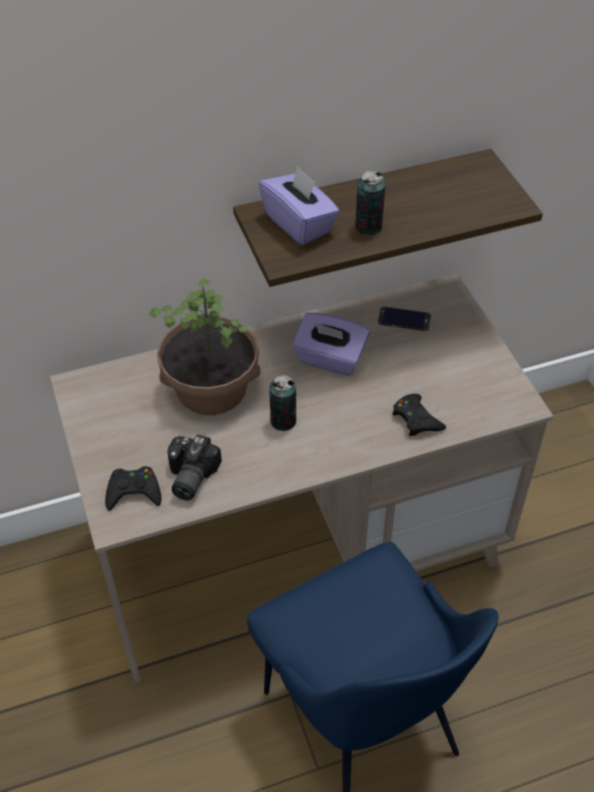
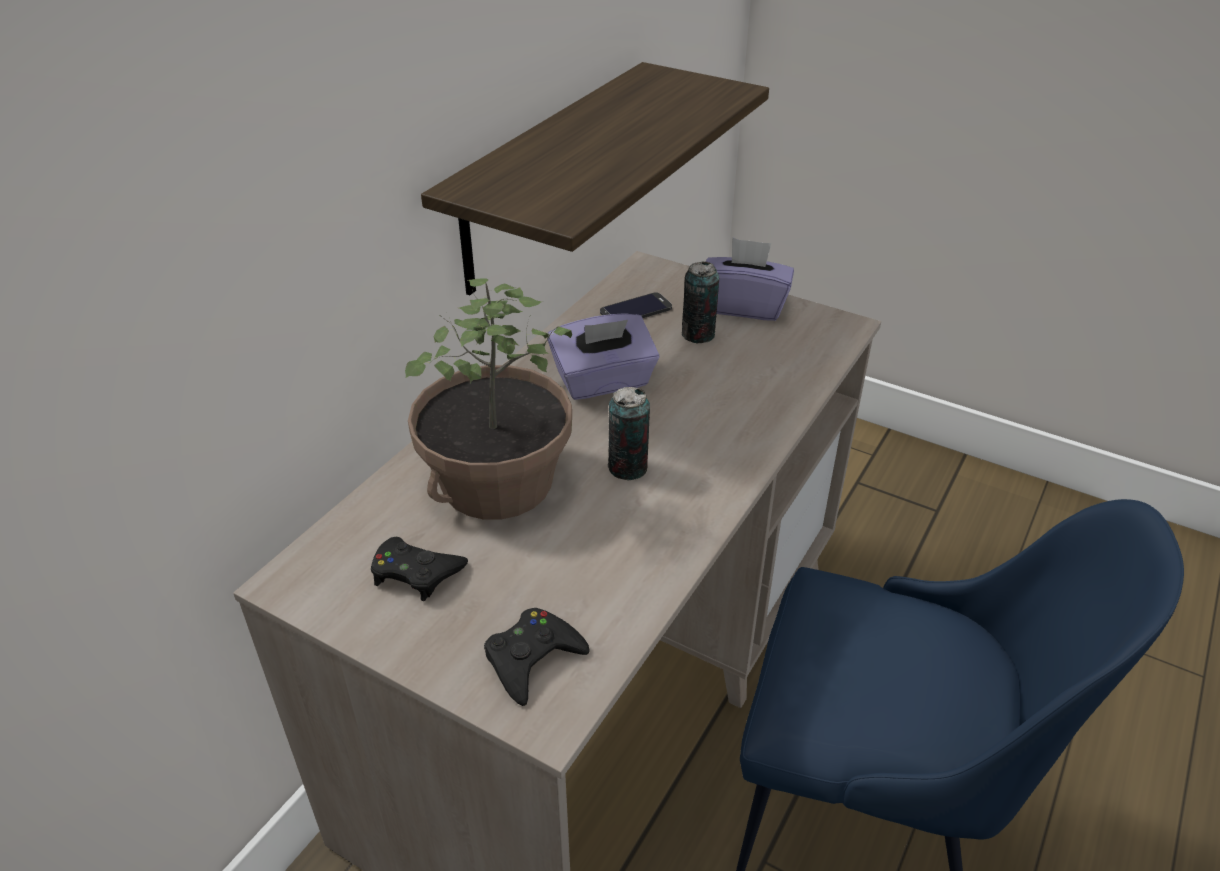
camera: 40 degrees left, 10 degrees down
camera [167,435,222,500] -> none
purple tissue box [259,165,340,245] -> purple tissue box moved to [706,238,794,321]
can [355,171,386,236] -> can moved to [682,262,719,343]
black game controller [393,394,446,436] -> black game controller moved to [371,537,468,601]

